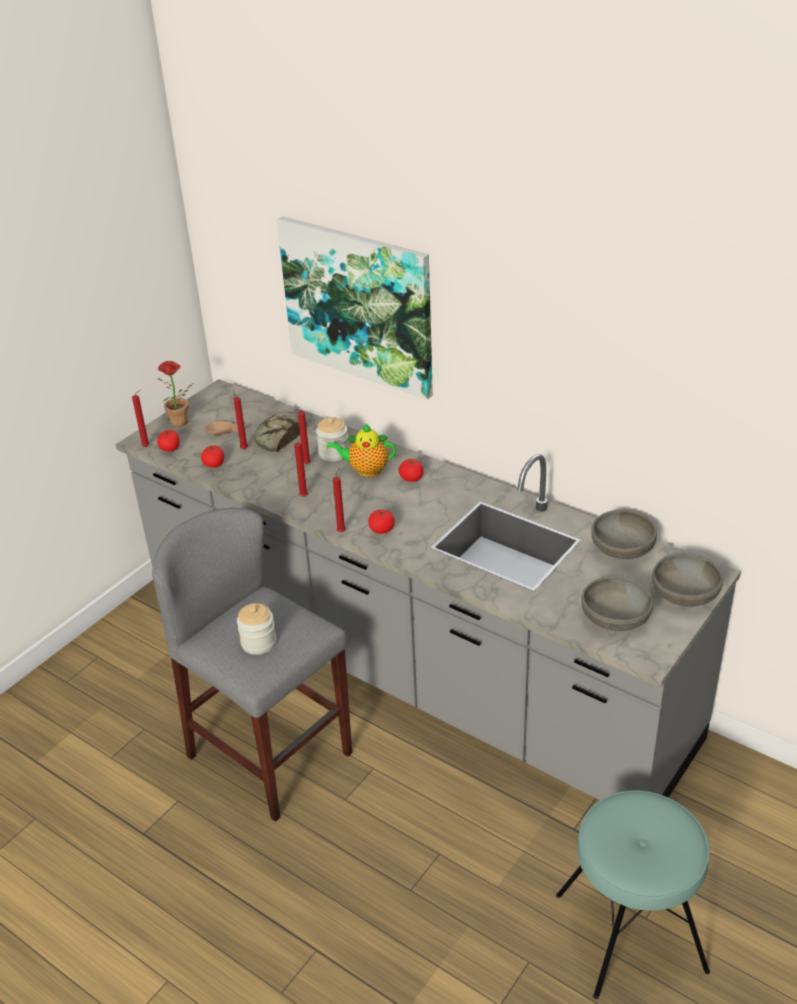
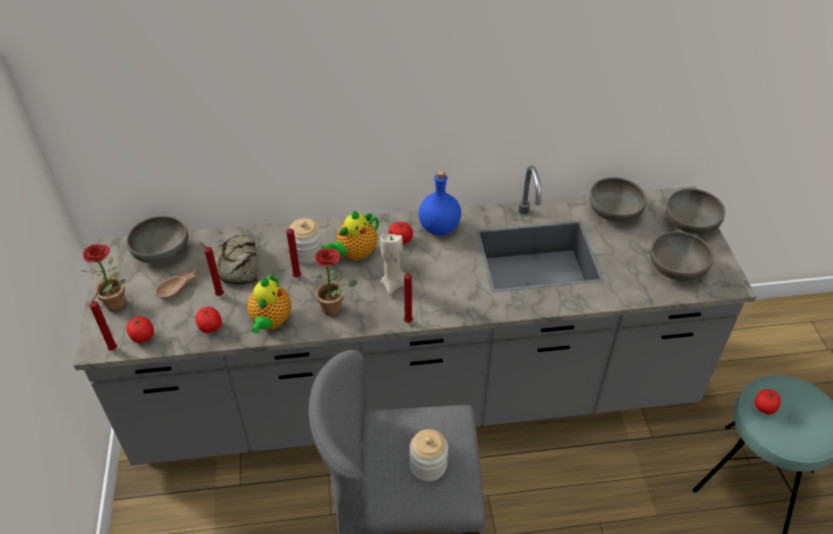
camera: 45 degrees left, 10 degrees up
picture [277,216,433,400] -> none
red candle [294,441,308,497] -> potted plant [310,248,358,316]
tomato [368,510,395,534] -> tomato moved to [755,389,781,414]
none -> grey bowl [126,216,188,264]
none -> teapot [247,273,291,334]
none -> beige candle [380,233,405,296]
none -> blue bottle [418,170,461,236]

